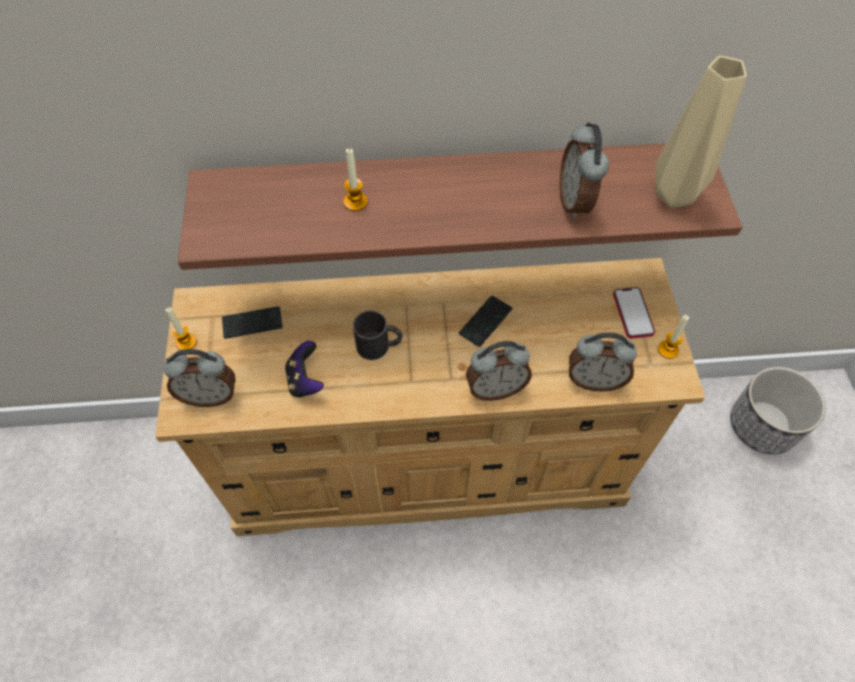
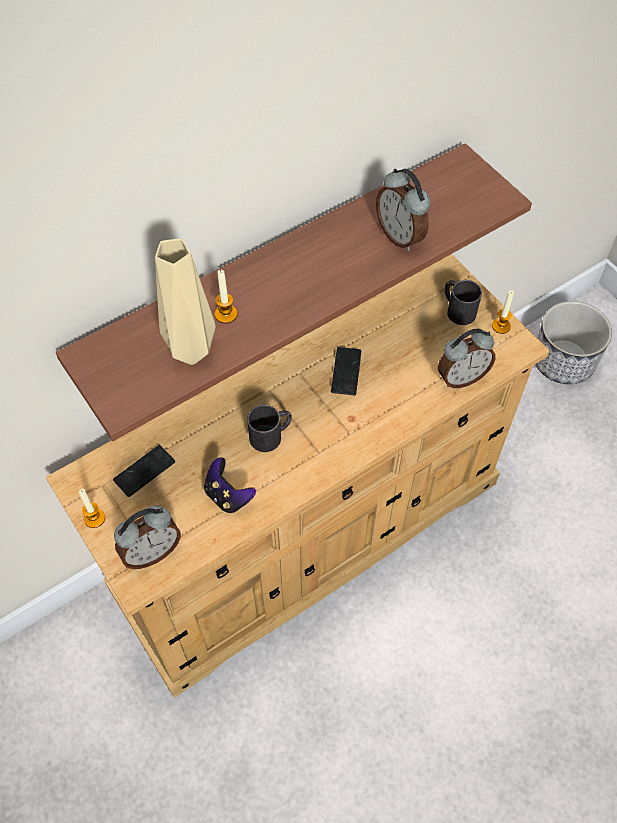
camera: 30 degrees left, 0 degrees up
alarm clock [466,341,532,401] -> none
phone [613,287,655,339] -> black mug [444,280,482,325]
beige vase [655,56,747,208] -> beige vase moved to [155,239,215,365]

